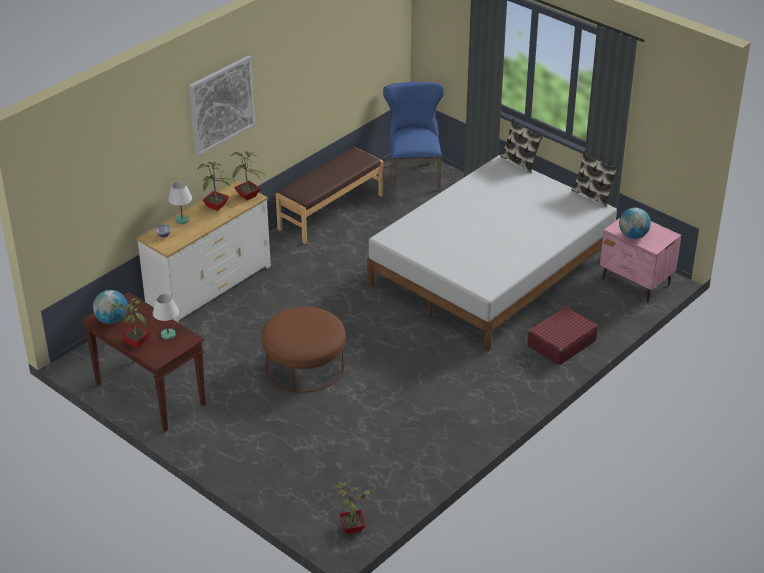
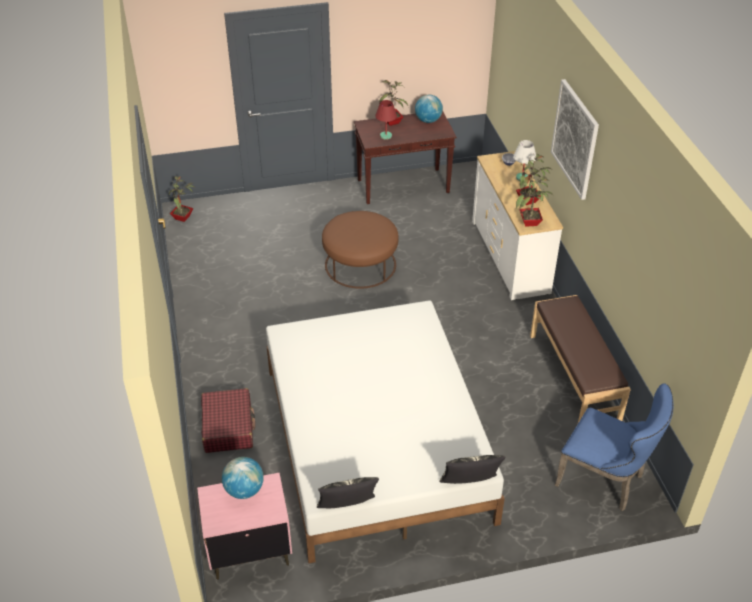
camera: 125 degrees right, 5 degrees up
white table lamp [153,294,179,340] -> red table lamp [375,100,397,140]

